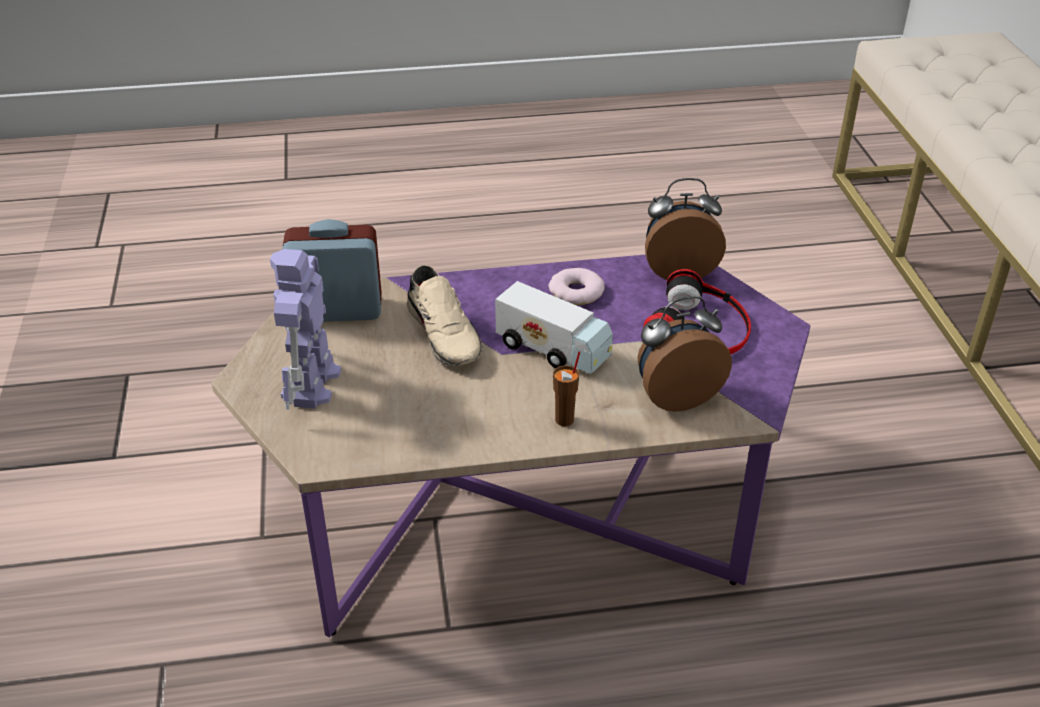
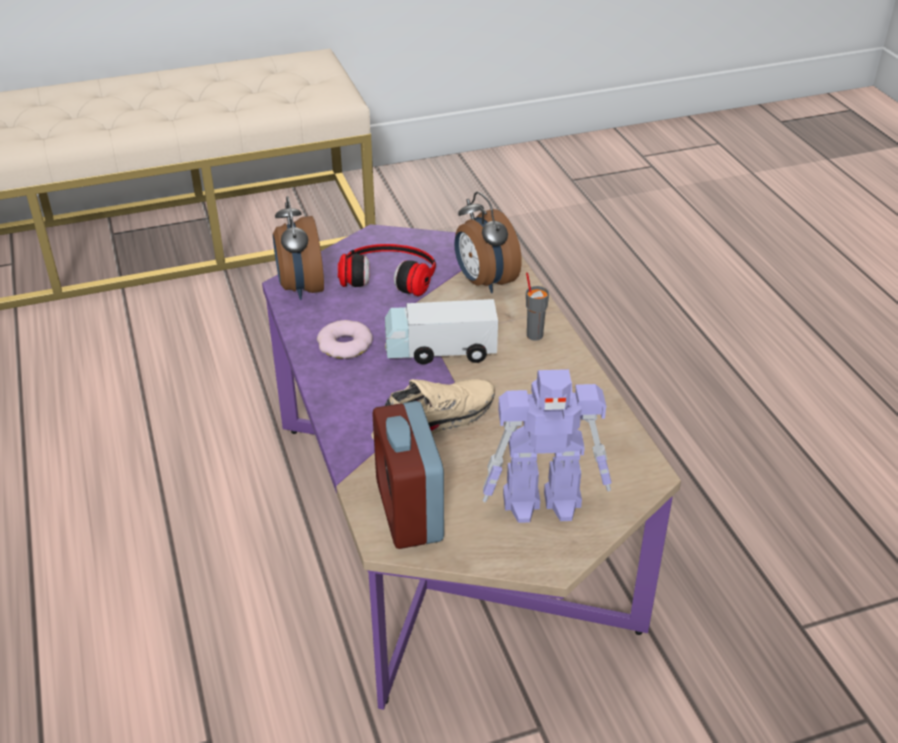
camera: 100 degrees left, 0 degrees up
toy truck [495,281,613,374] -> toy truck turned 120 degrees counterclockwise [385,299,498,364]
brown cup [553,351,580,426] -> grey cup [526,272,549,341]

